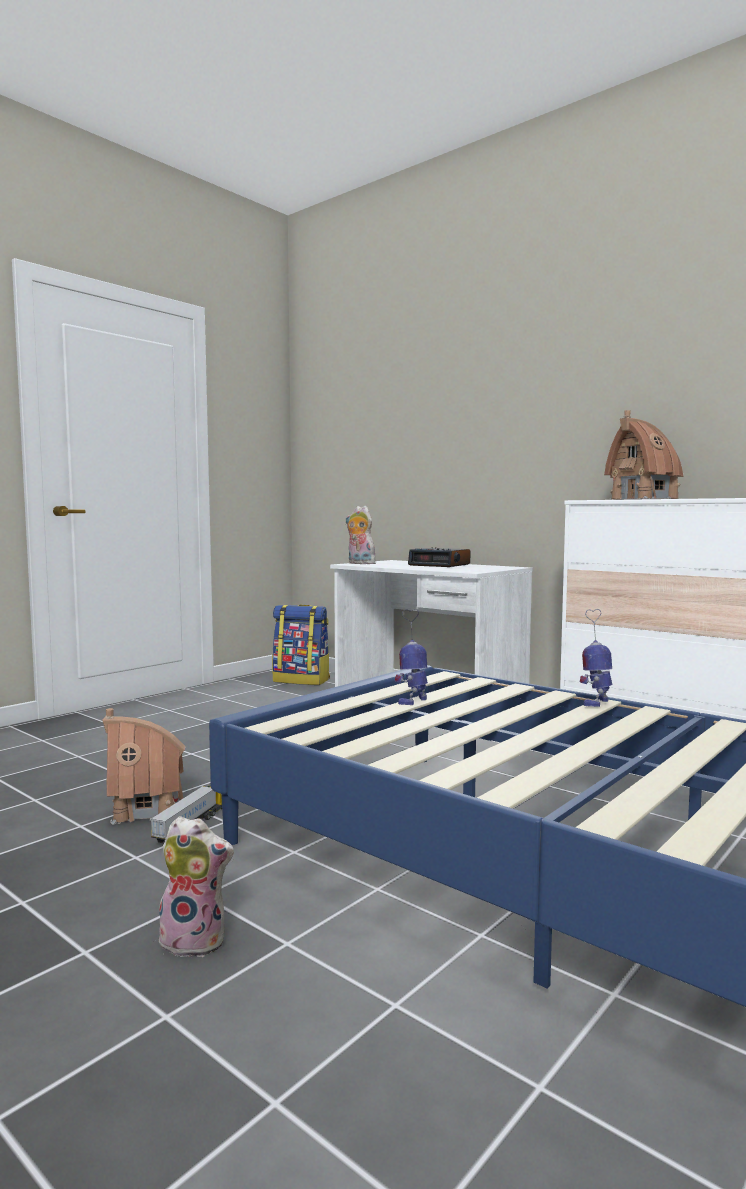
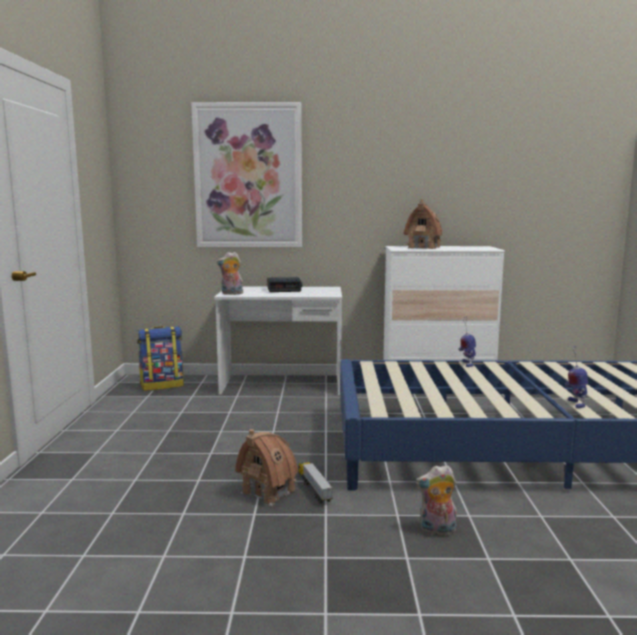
camera: 40 degrees left, 5 degrees up
plush toy [155,816,234,957] -> plush toy turned 150 degrees counterclockwise [416,465,457,535]
toy robot [395,609,428,705] -> toy robot moved to [565,345,588,408]
none -> picture [191,102,302,247]

